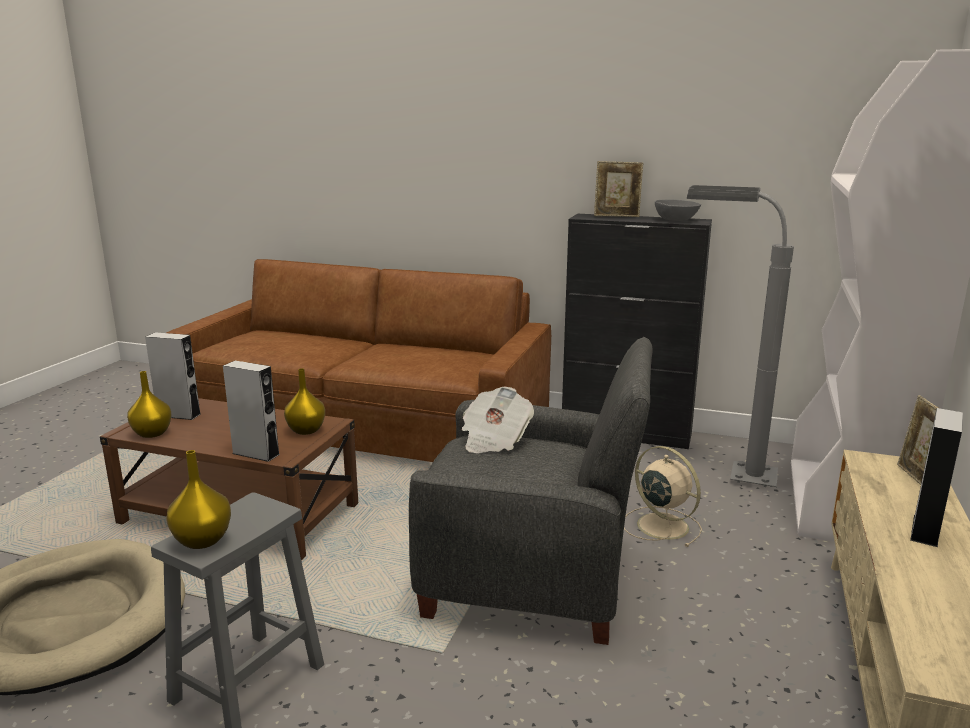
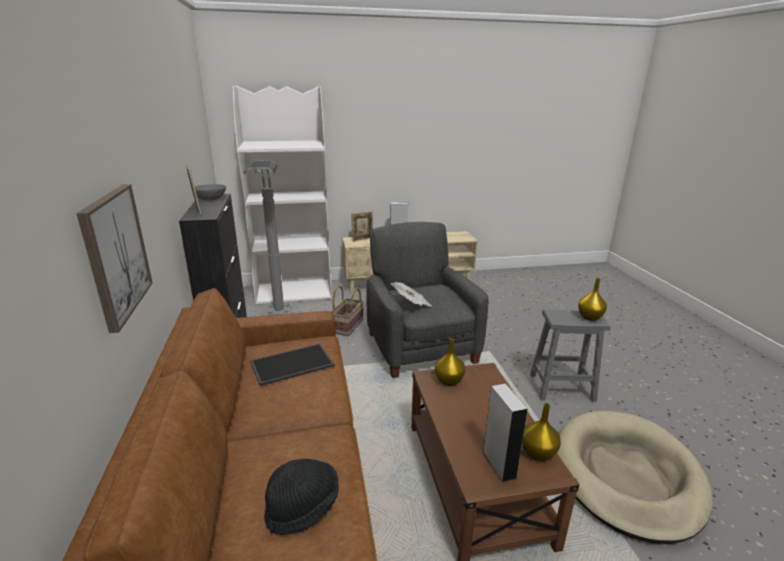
camera: 120 degrees left, 5 degrees up
grey speaker [223,361,280,462] -> none
beige fan [624,446,702,547] -> basket [331,285,364,336]
none -> picture [77,184,152,333]
none -> tray [250,344,335,386]
none -> black hat [264,459,339,535]

